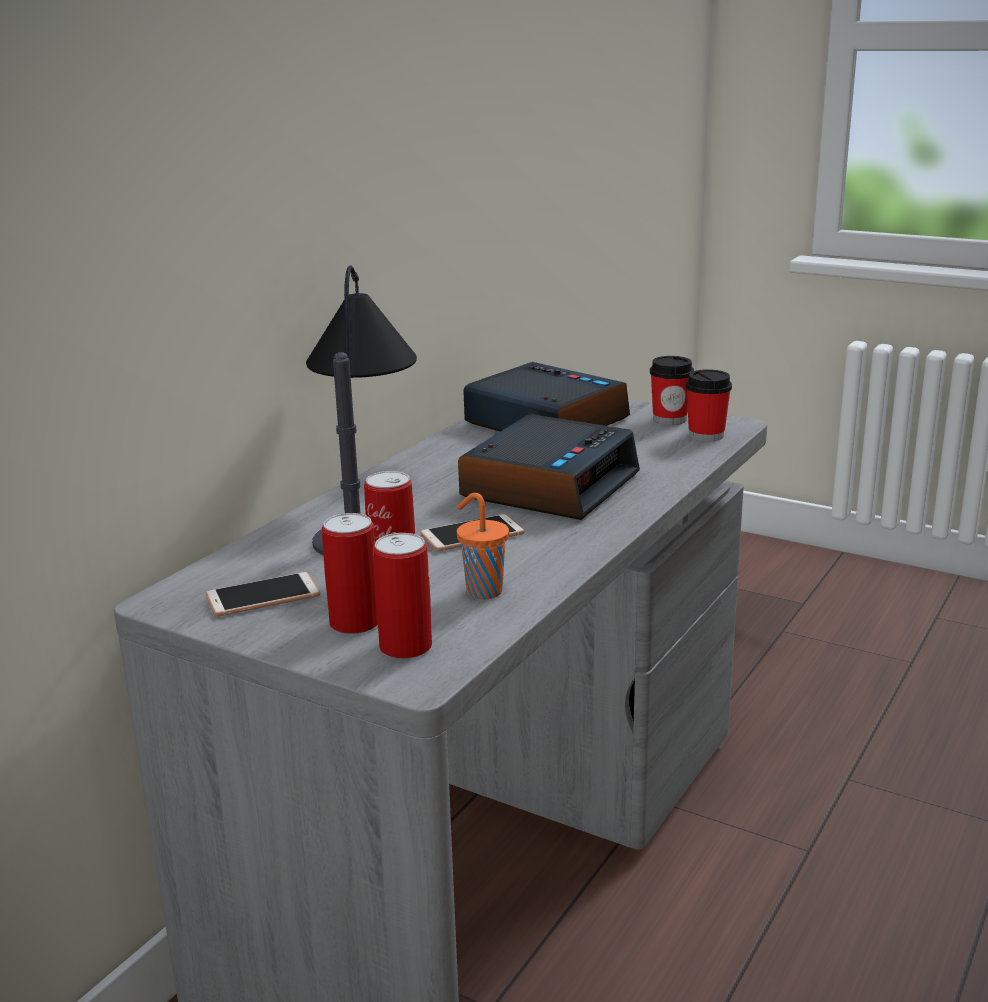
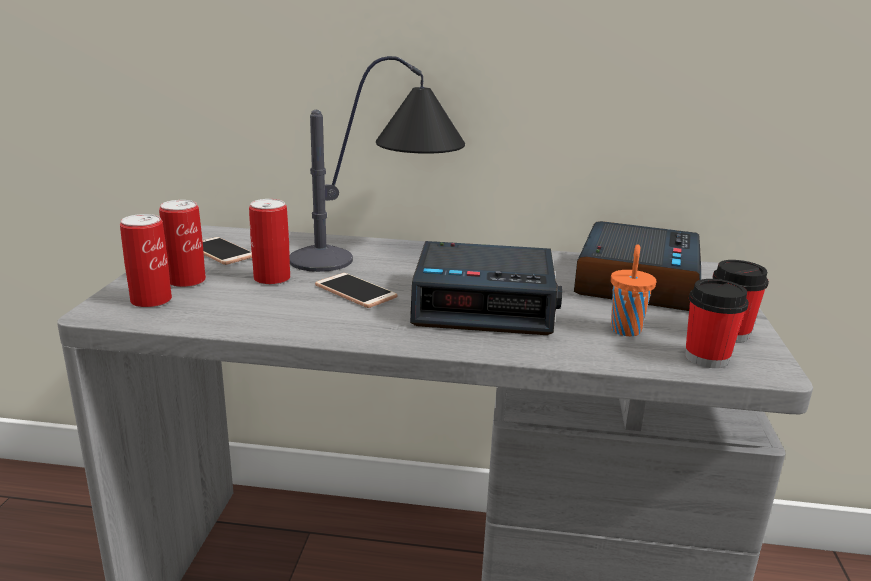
camera: 65 degrees right, 0 degrees up
orange cup [457,493,509,600] -> orange cup moved to [611,245,656,336]

